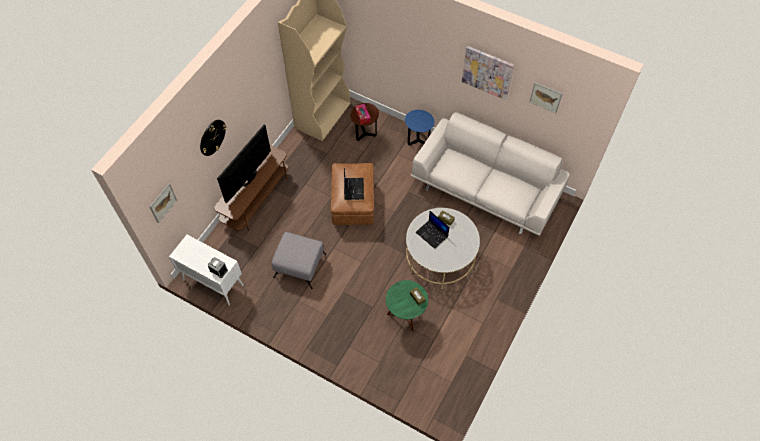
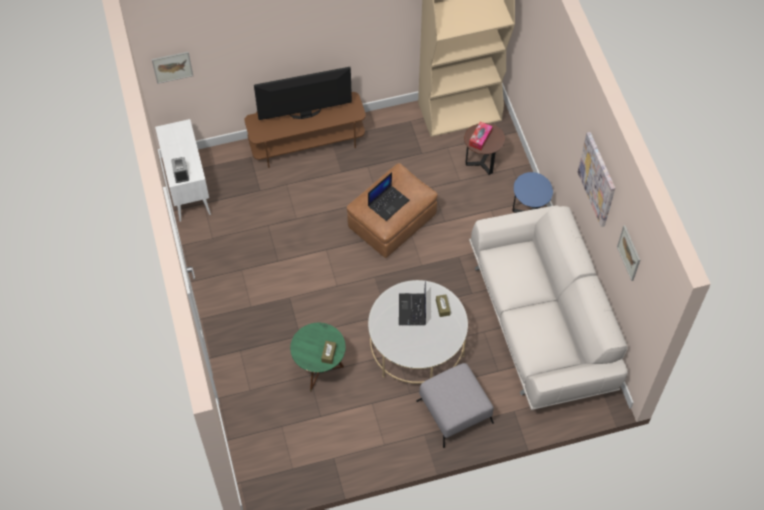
camera: 45 degrees right, 0 degrees up
wall clock [200,120,226,156] -> none
grey ottoman [272,232,326,289] -> grey ottoman moved to [416,363,494,448]

